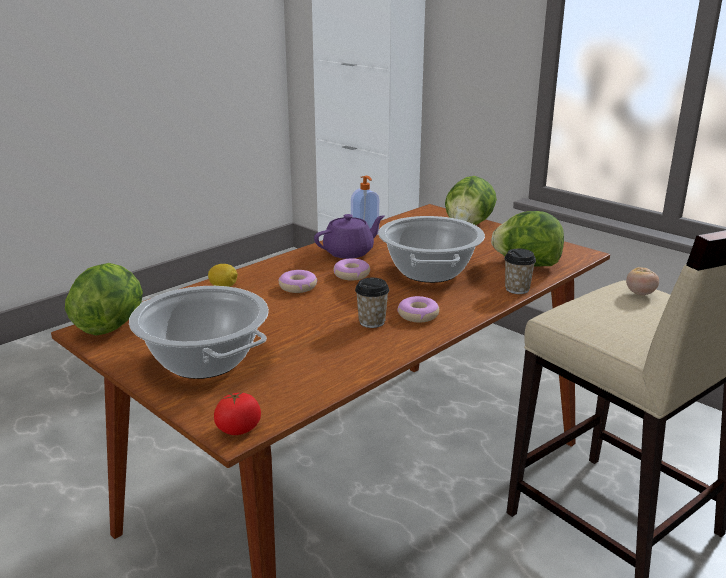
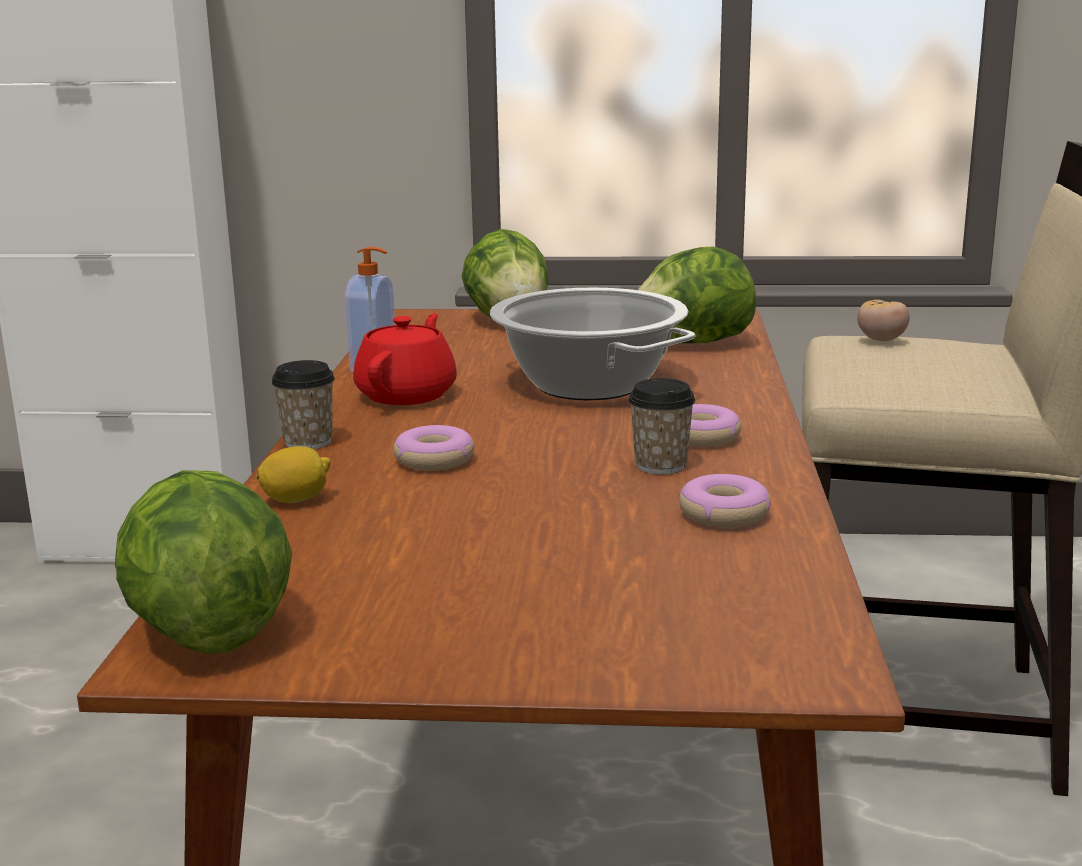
camera: 40 degrees left, 5 degrees down
cooking pot [129,286,269,379] -> none
tomato [214,392,261,435] -> none
purple teapot [314,214,385,259] -> red teapot [353,313,457,405]
donut [333,258,370,281] -> donut moved to [679,474,771,528]
cup [504,249,536,294] -> cup moved to [271,360,335,449]

